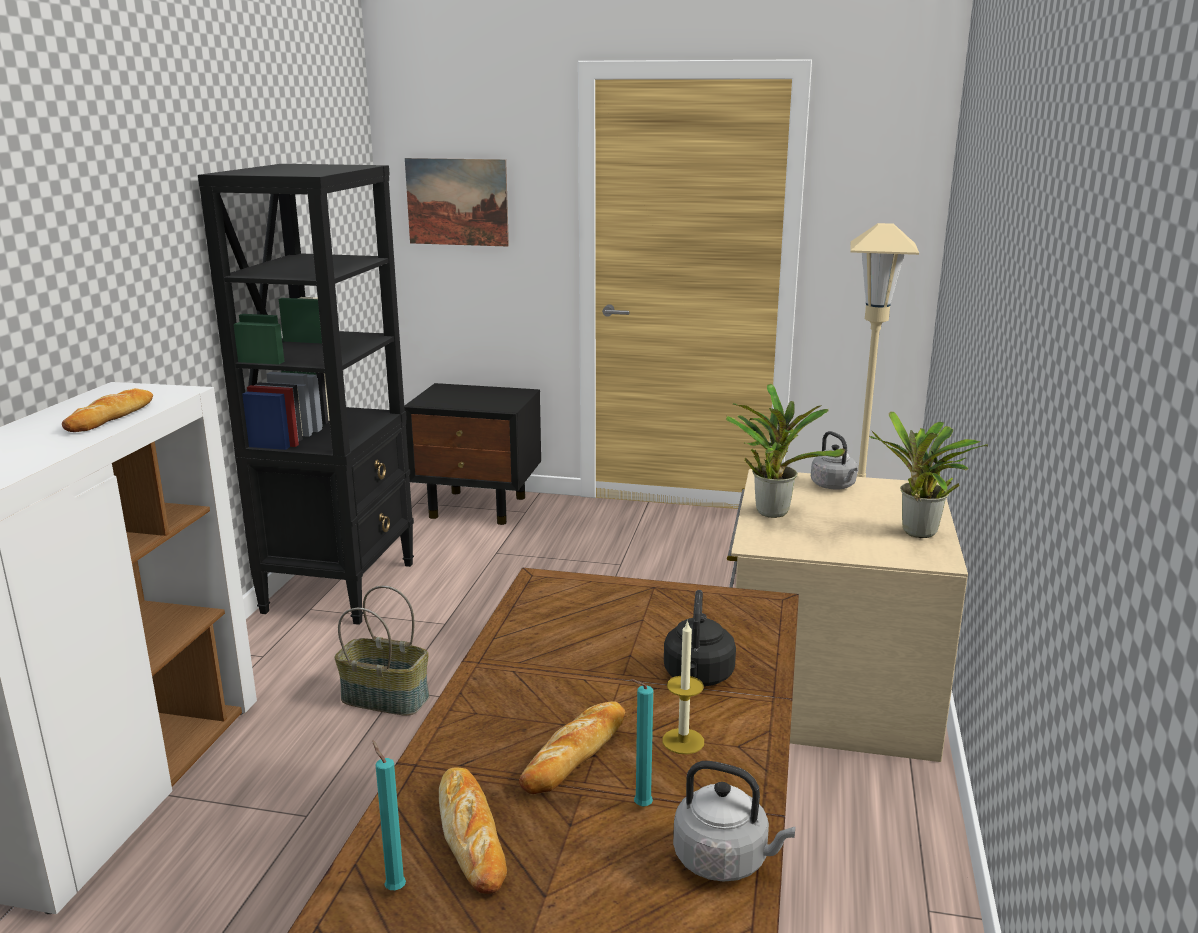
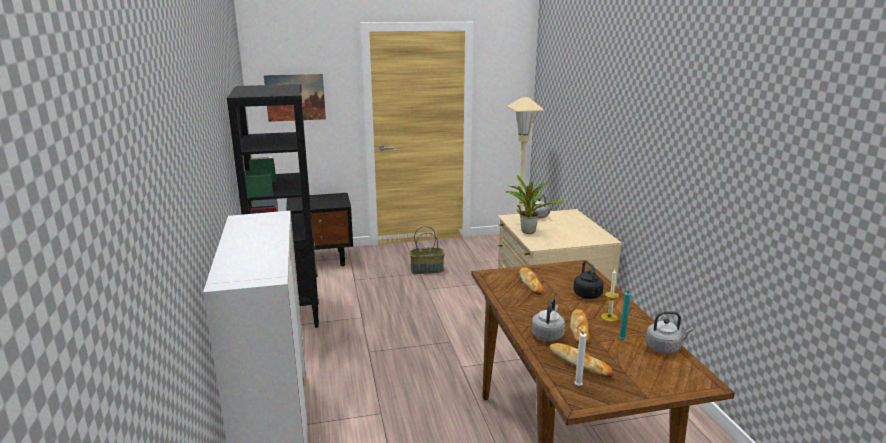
camera: 25 degrees left, 0 degrees up
bread [62,388,153,432] -> bread moved to [519,268,544,295]
basket [334,586,429,716] -> basket moved to [410,226,445,274]
turquoise candle [372,740,406,890] -> white candle [574,328,587,386]
potted plant [869,411,988,538] -> none
none -> grey kettle [531,298,565,341]

